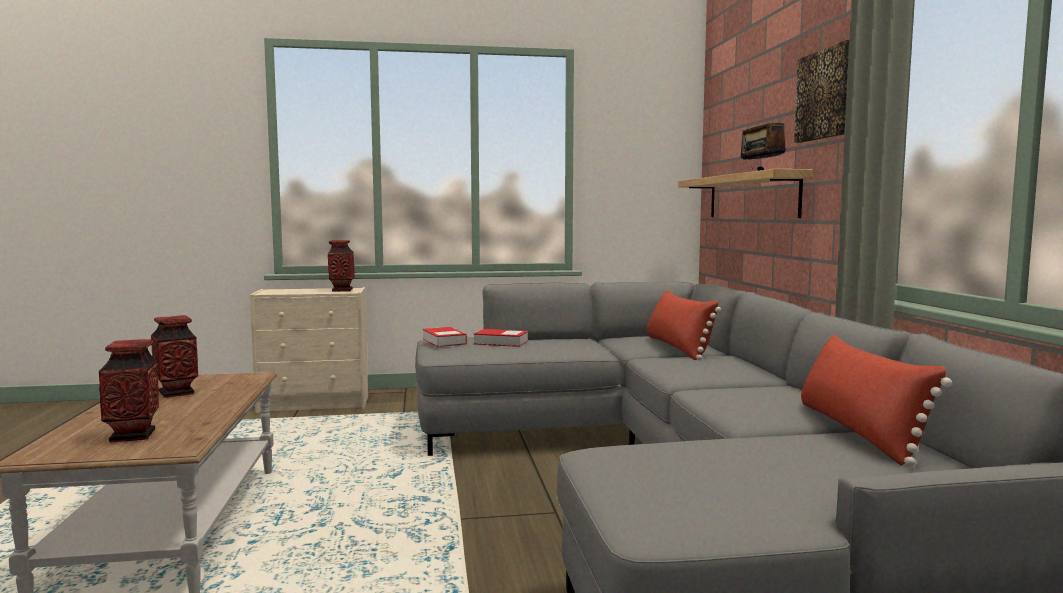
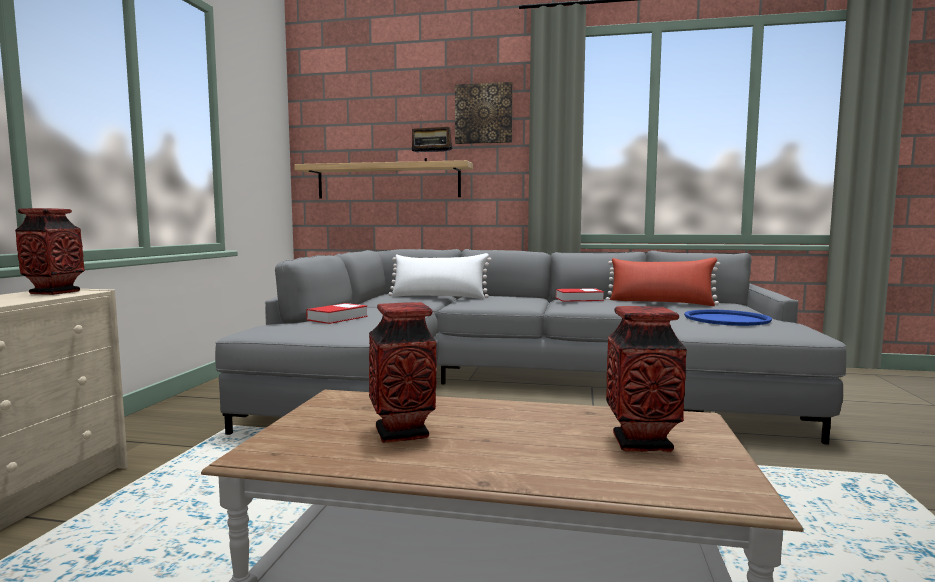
camera: 70 degrees left, 0 degrees up
book [423,327,467,347] -> book moved to [556,288,604,302]
red pillow [647,290,721,360] -> white pillow [388,253,492,299]
none -> blue tray [684,309,772,326]

